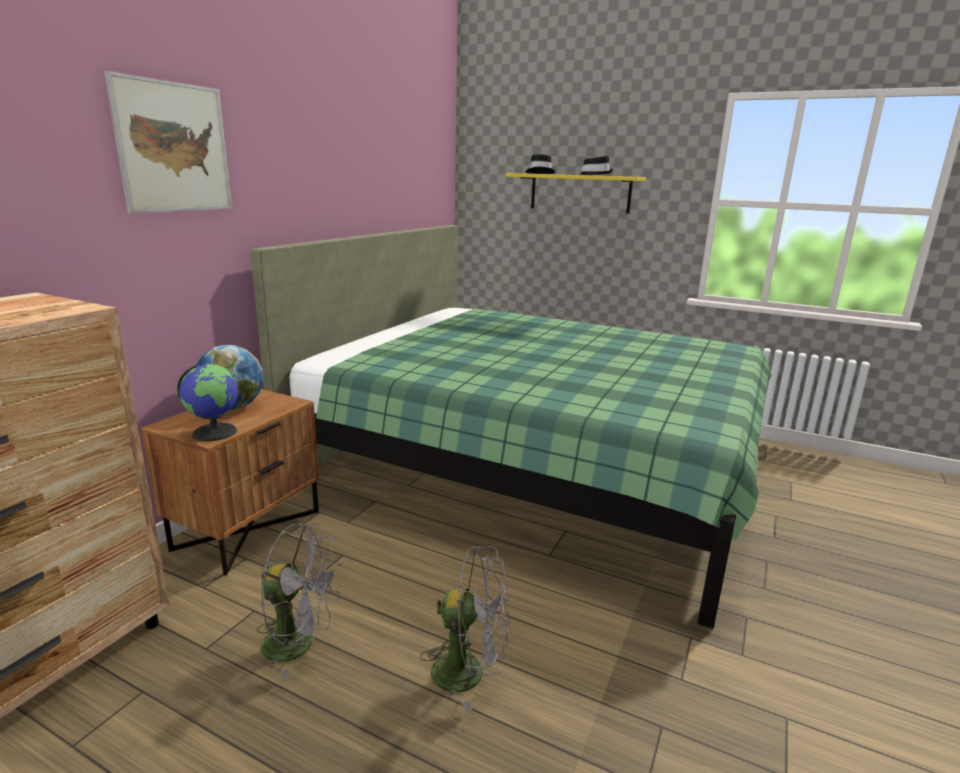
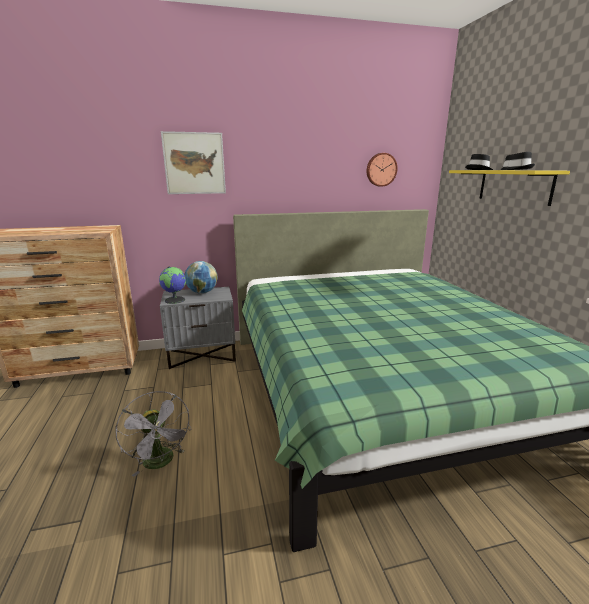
camera: 50 degrees right, 0 degrees up
brown nightstand [141,389,319,575] -> grey nightstand [160,287,236,369]
grey fan [257,523,341,680] -> none
none -> wall clock [367,153,398,187]

